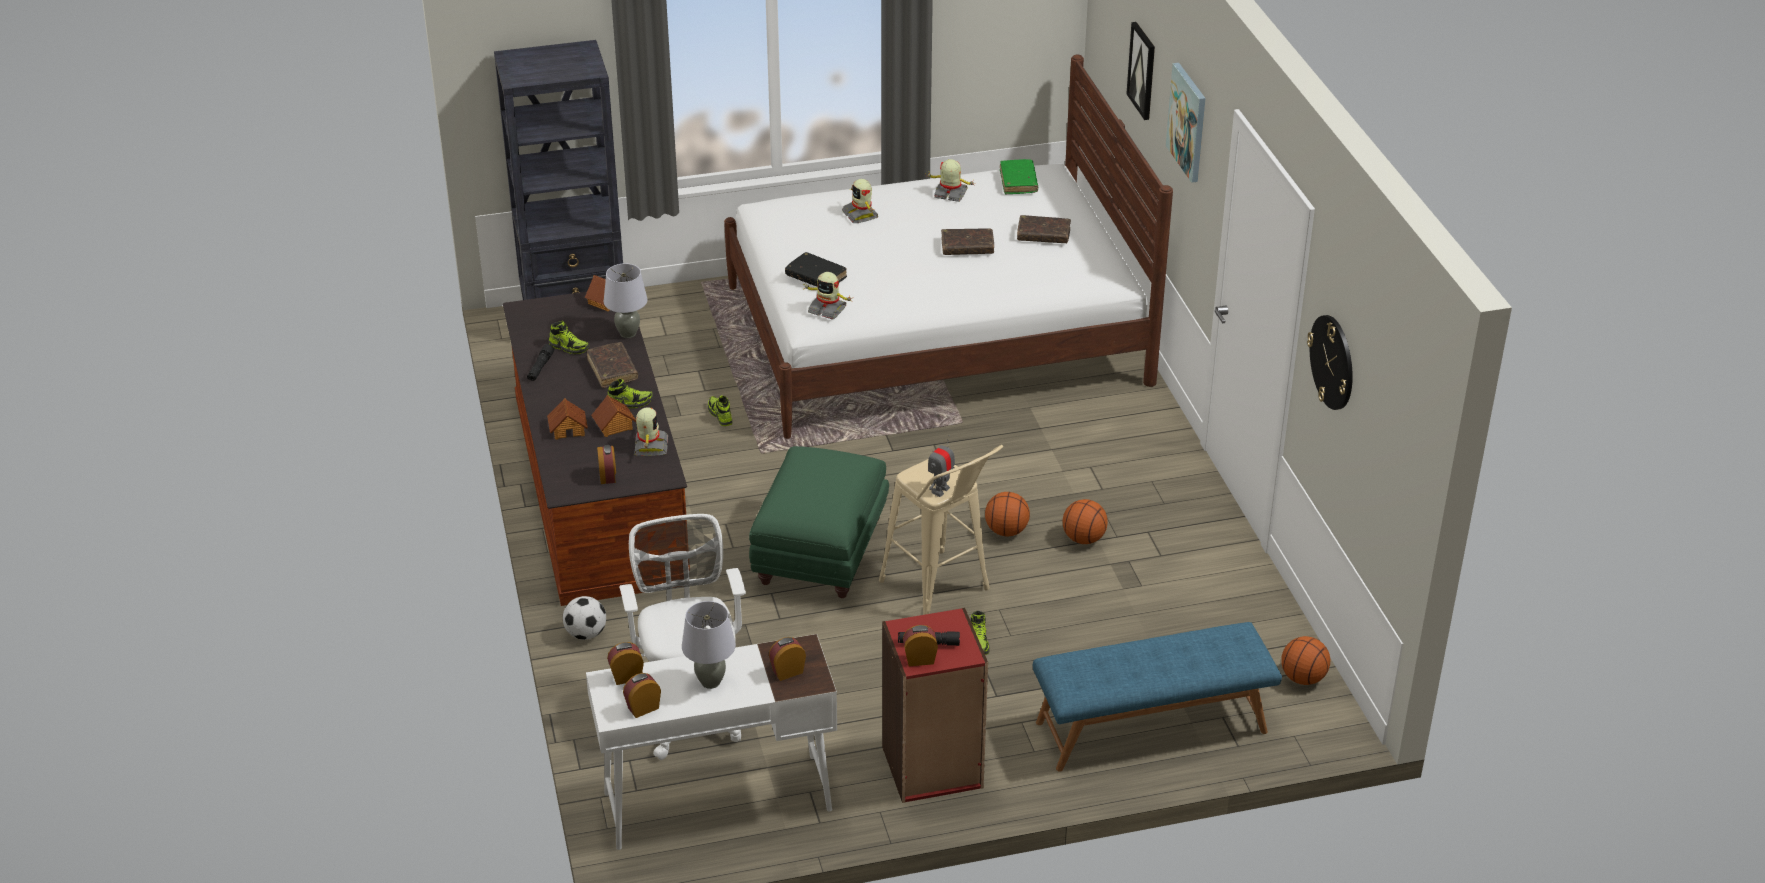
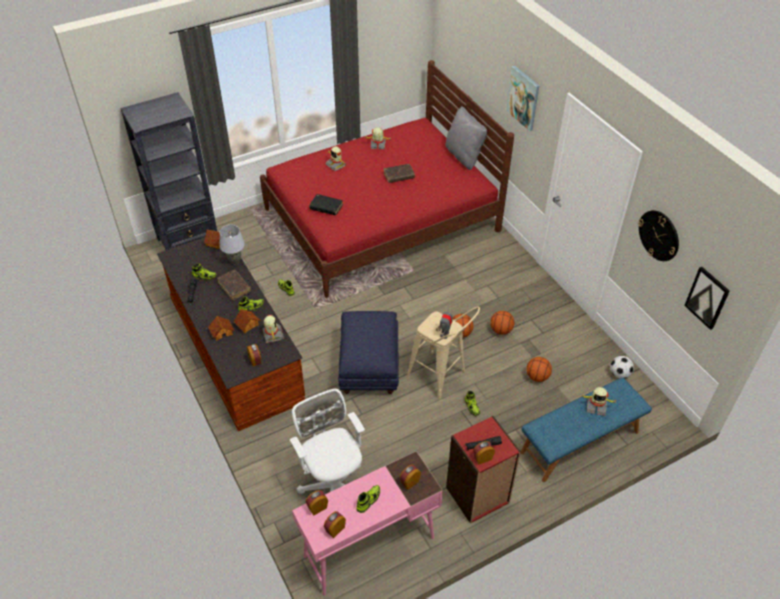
camera: 15 degrees left, 10 degrees up
football [563,596,606,640] -> football moved to [610,356,634,379]
white desk [586,634,837,850] -> pink desk [292,451,443,596]
grey table lamp [682,601,736,689] -> shoe [356,485,380,513]
white bed [724,55,1173,439] -> red bed [260,60,514,298]
green ottoman [749,446,889,598] -> blue ottoman [338,311,399,394]
toy robot [803,272,852,320] -> toy robot moved to [580,387,616,416]
green book [1000,159,1038,194] -> none
brown book [1017,215,1071,243] -> none
picture [1126,22,1155,120] -> picture moved to [684,267,730,330]
basketball [1281,636,1330,685] -> basketball moved to [526,357,552,382]
none -> grey pillow [445,106,487,170]

